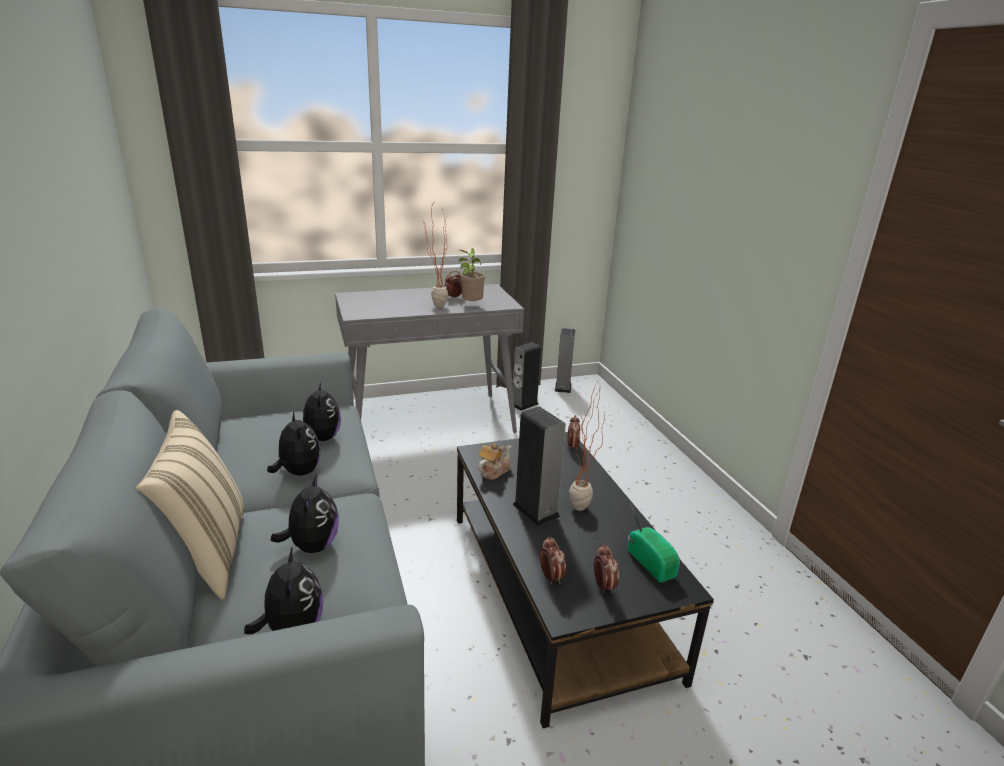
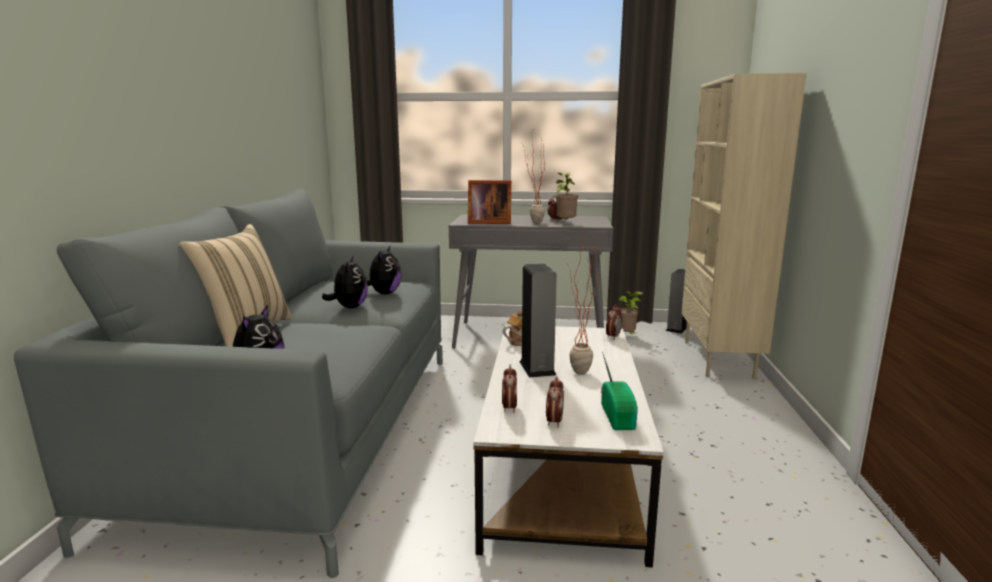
camera: 25 degrees right, 10 degrees down
plush toy [271,474,339,553] -> none
black coffee table [457,432,714,728] -> white coffee table [473,325,664,567]
speaker [513,342,541,411] -> potted plant [619,292,644,334]
none -> picture frame [468,180,511,224]
none -> beige bookcase [681,73,807,379]

